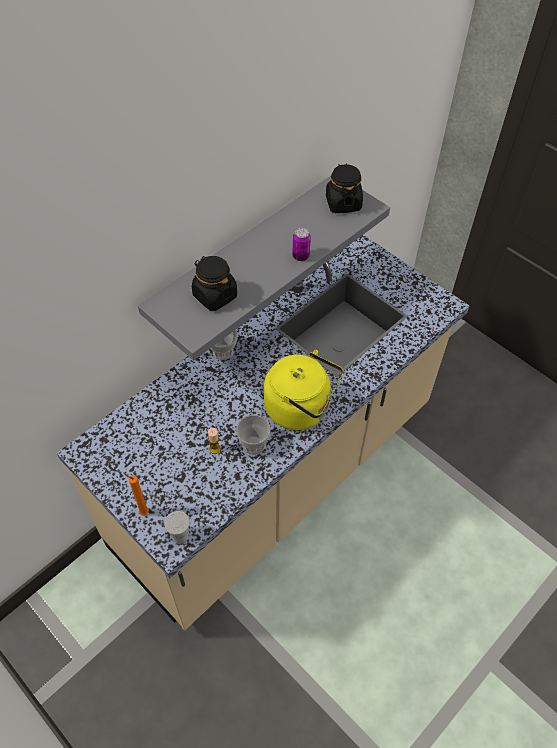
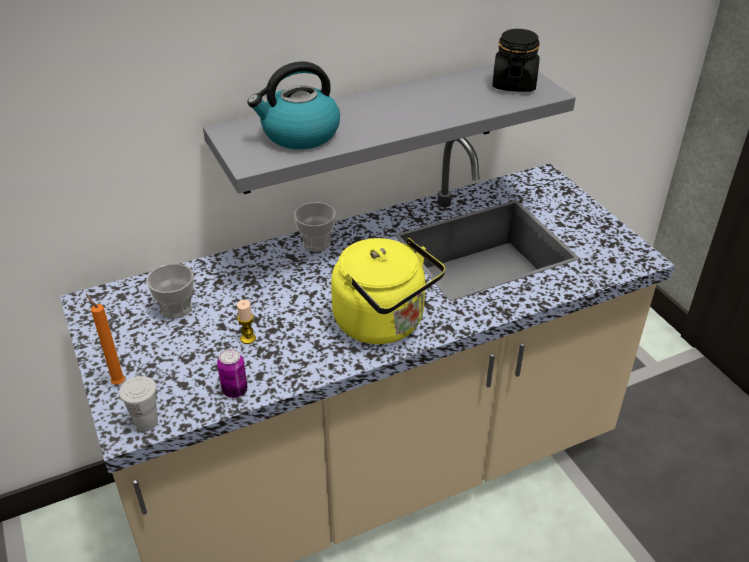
camera: 20 degrees right, 15 degrees down
black jar [192,256,237,311] -> kettle [247,61,340,149]
cup [236,415,271,455] -> cup moved to [146,264,194,319]
can [292,228,311,261] -> can moved to [217,349,247,398]

